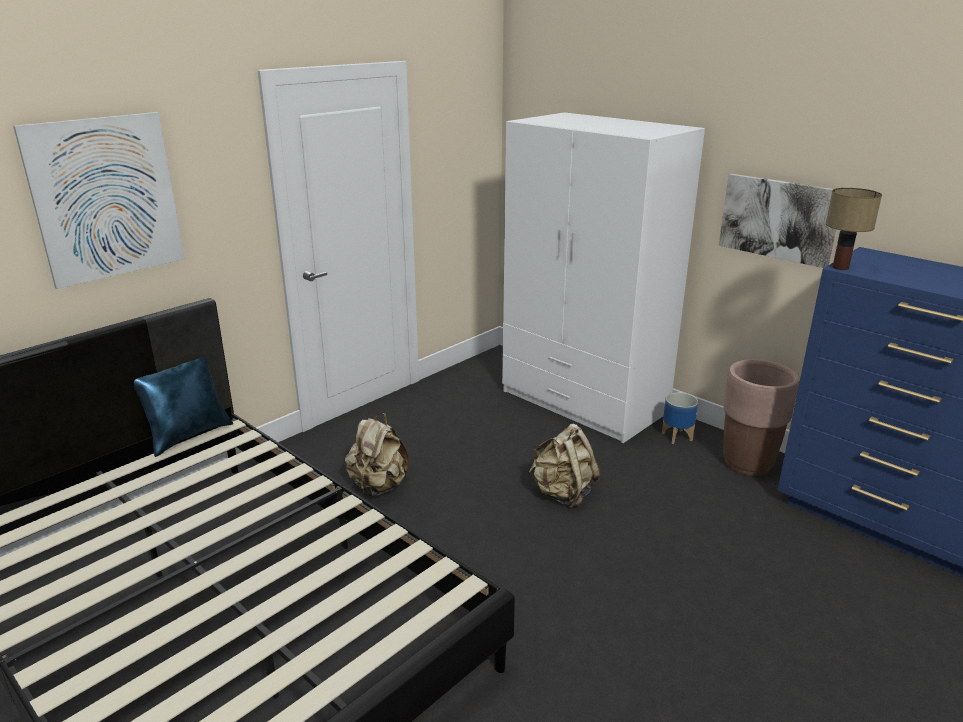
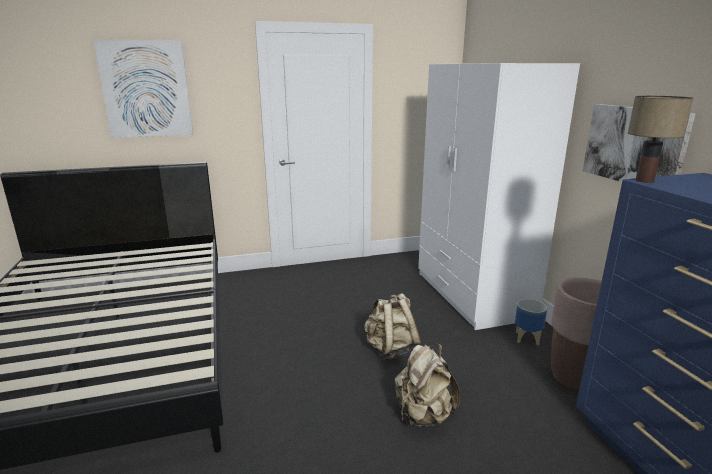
camera: 30 degrees right, 5 degrees down
blue pillow [134,358,233,457] -> none
beige backpack [345,413,410,497] -> beige backpack moved to [395,344,460,427]

